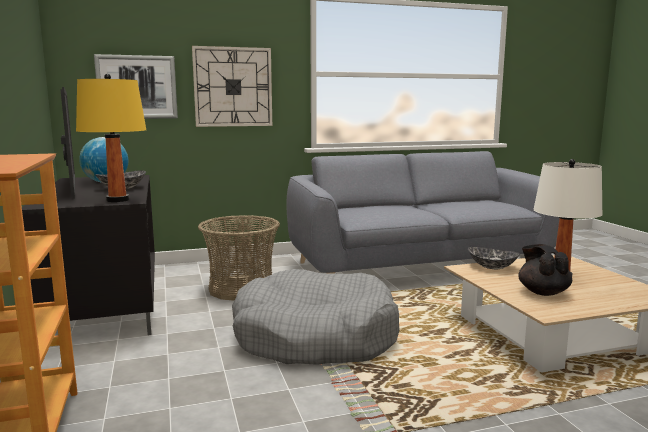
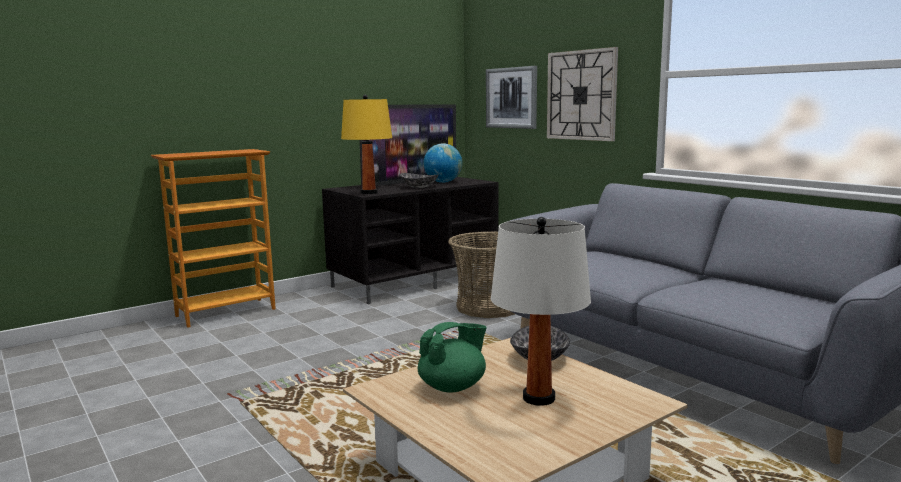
camera: 70 degrees right, 0 degrees up
grey dog bed [232,269,399,365] -> none
black teapot [518,244,572,296] -> green teapot [418,322,487,392]

